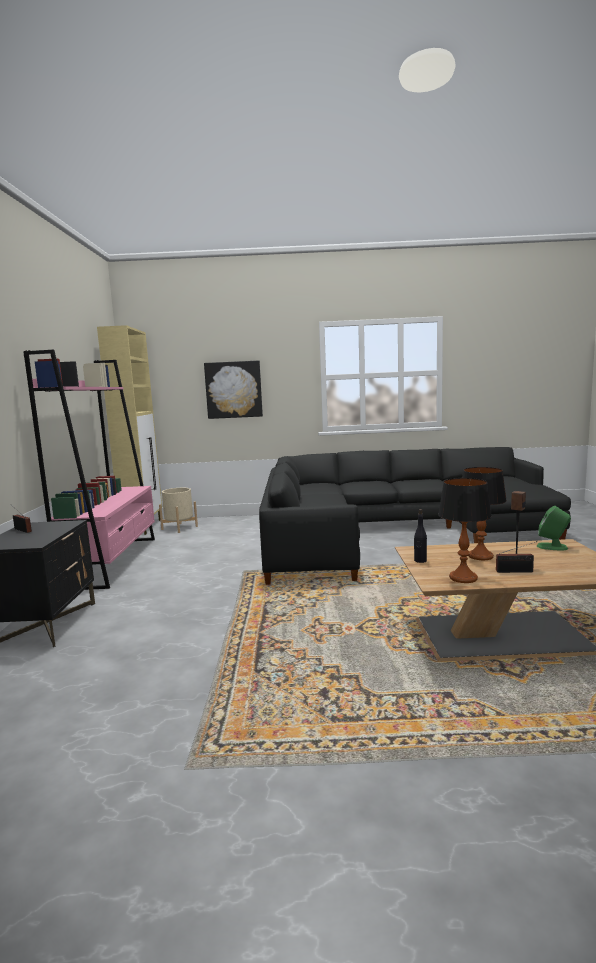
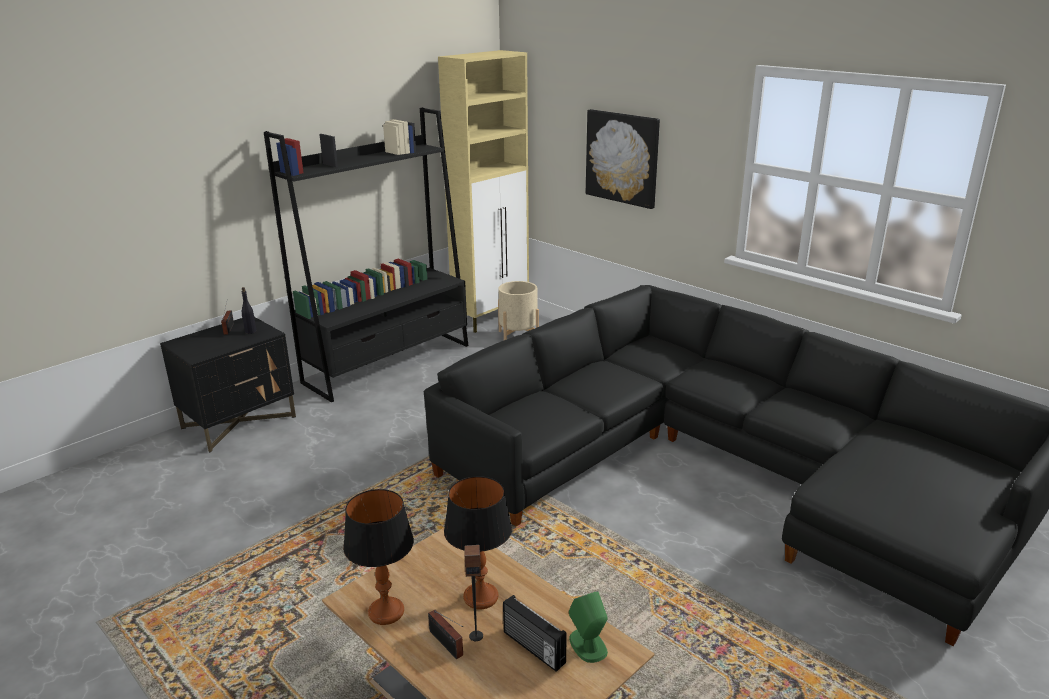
camera: 45 degrees right, 15 degrees up
pink bookcase [23,350,155,590] -> black bookcase [264,107,468,402]
black bottle [414,509,427,563] -> black bottle moved to [242,287,256,334]
none -> radio [503,595,567,672]

